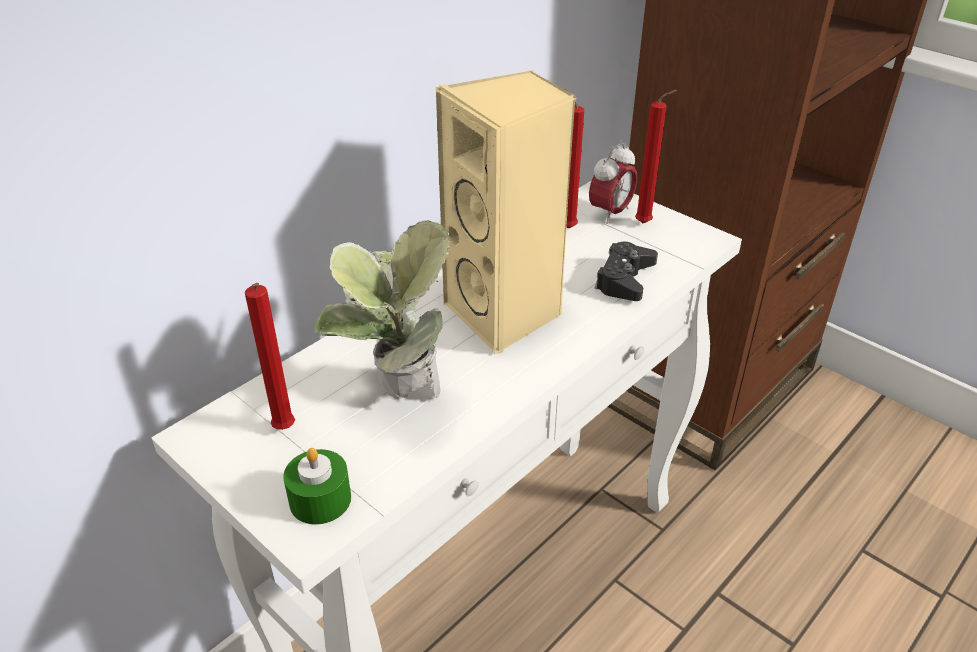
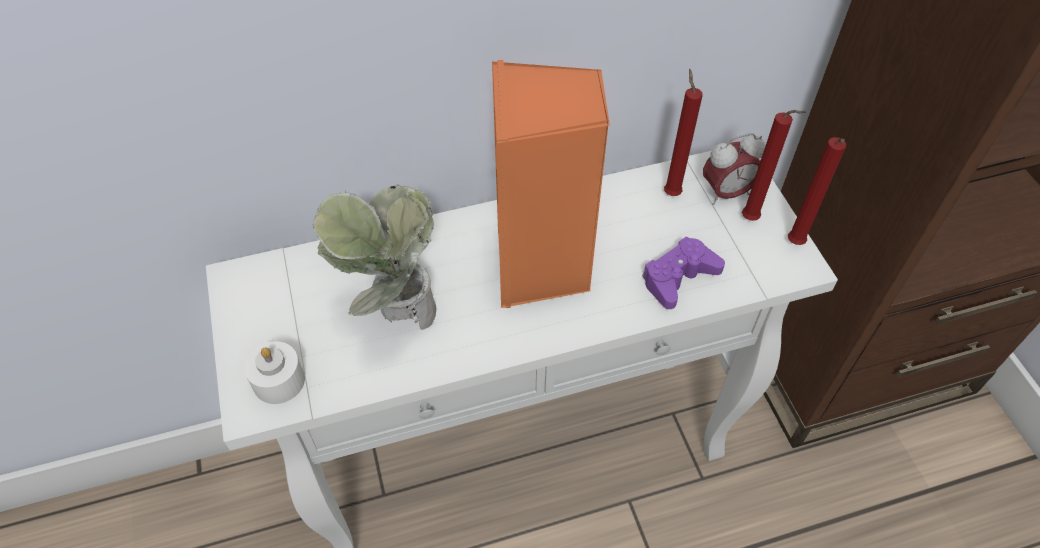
camera: 30 degrees right, 15 degrees up
red candle [245,283,295,430] -> red candle moved to [788,137,846,245]
green candle [283,448,351,525] -> white candle [244,341,305,404]
beige speaker [435,71,577,355] -> orange speaker [492,60,610,308]
black game controller [595,242,658,301] -> purple game controller [642,237,725,309]

